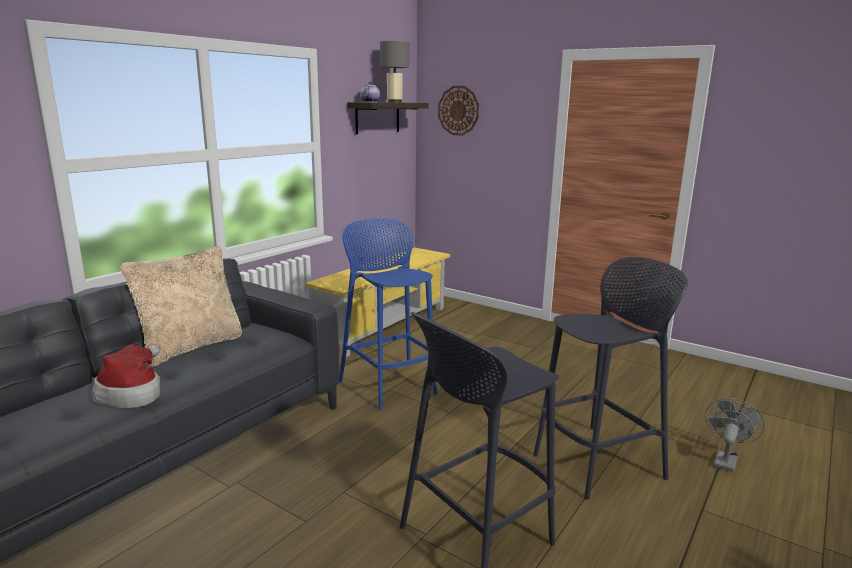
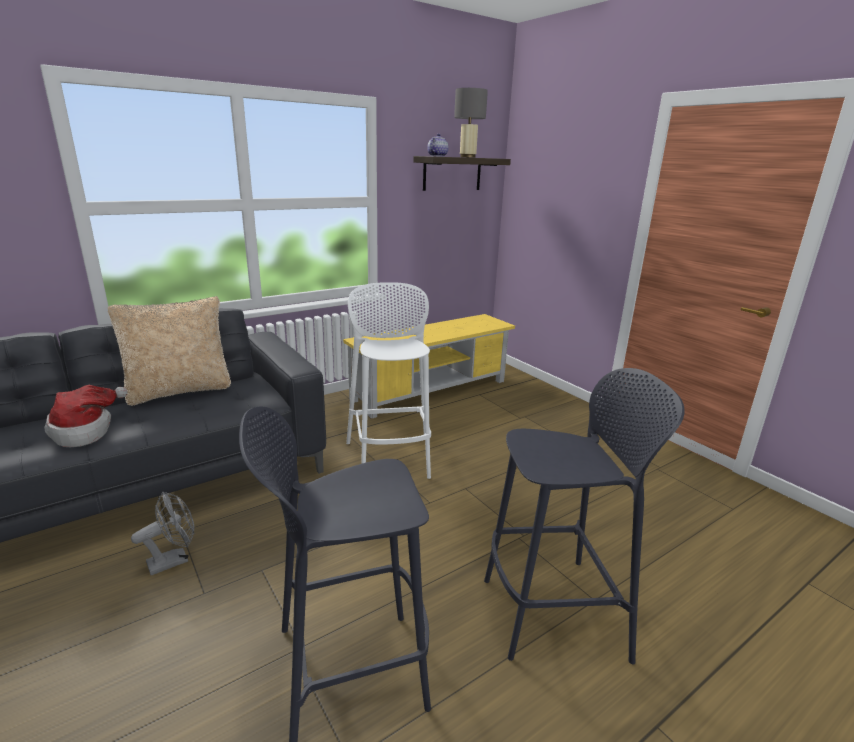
camera: 20 degrees right, 5 degrees up
blue stool [339,218,437,410] -> white stool [346,282,431,479]
wall clock [438,86,479,136] -> none
grey fan [705,398,765,472] -> grey fan moved to [131,492,194,575]

